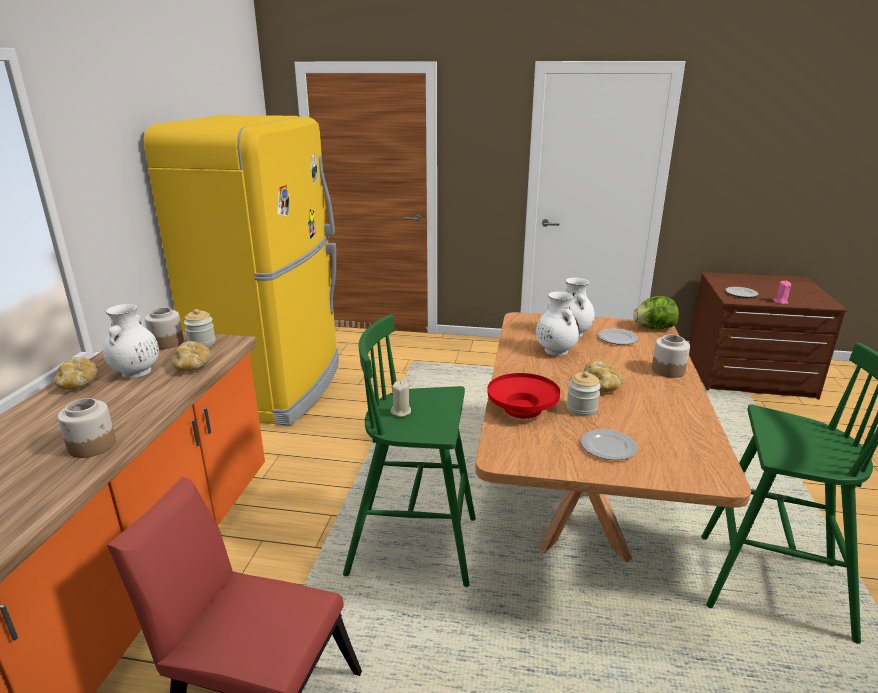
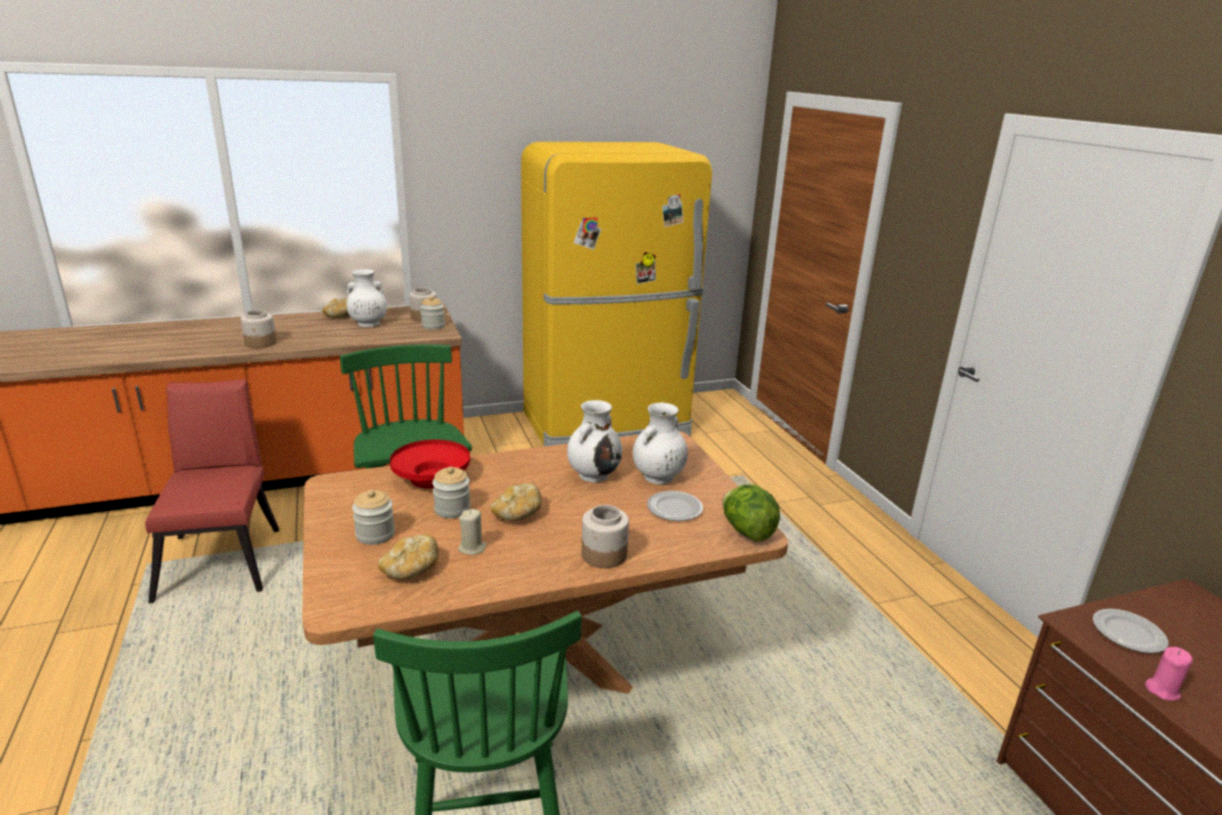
camera: 60 degrees right, 0 degrees up
bread [171,341,210,372] -> bread moved to [378,534,439,579]
beige candle [390,380,411,417] -> beige candle moved to [458,509,487,555]
plate [581,429,638,460] -> jar [352,490,395,545]

